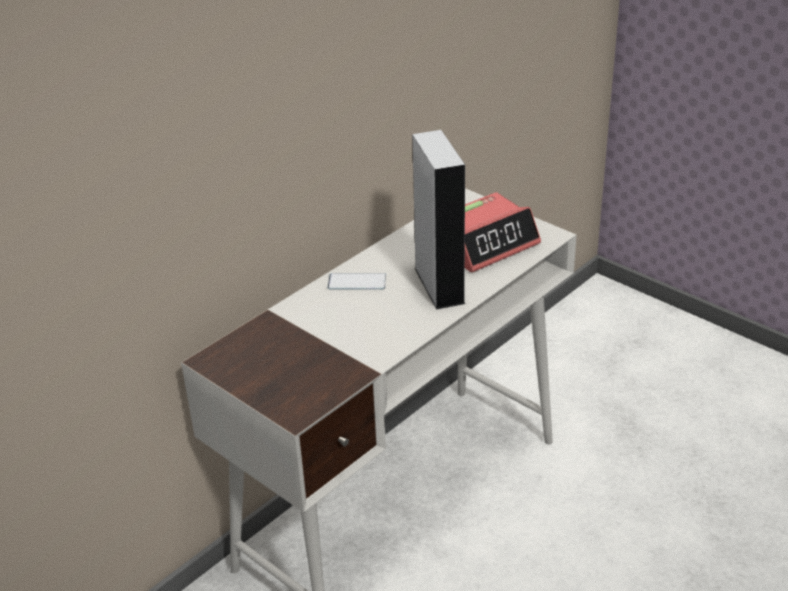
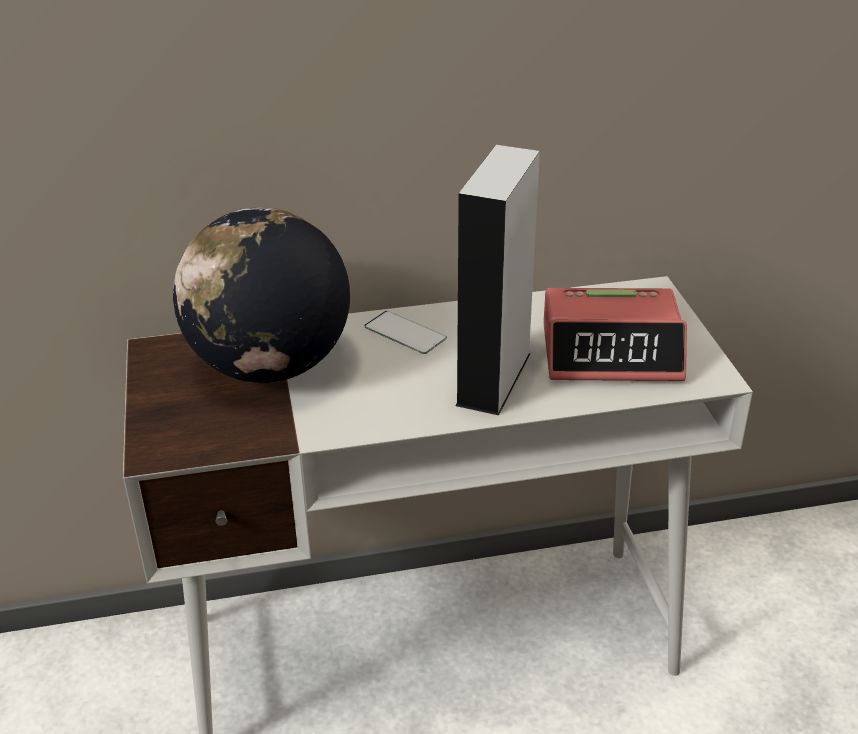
camera: 35 degrees right, 0 degrees up
none -> globe [173,208,350,383]

